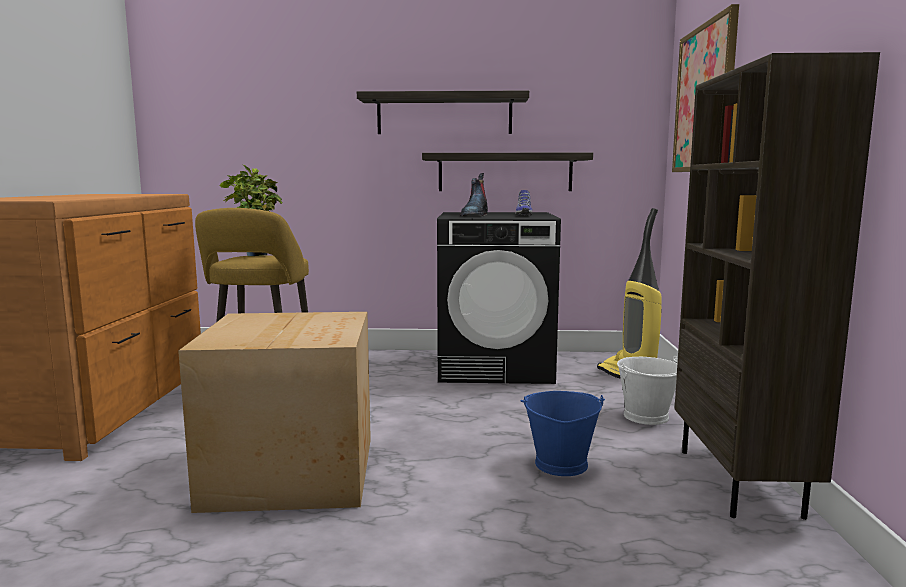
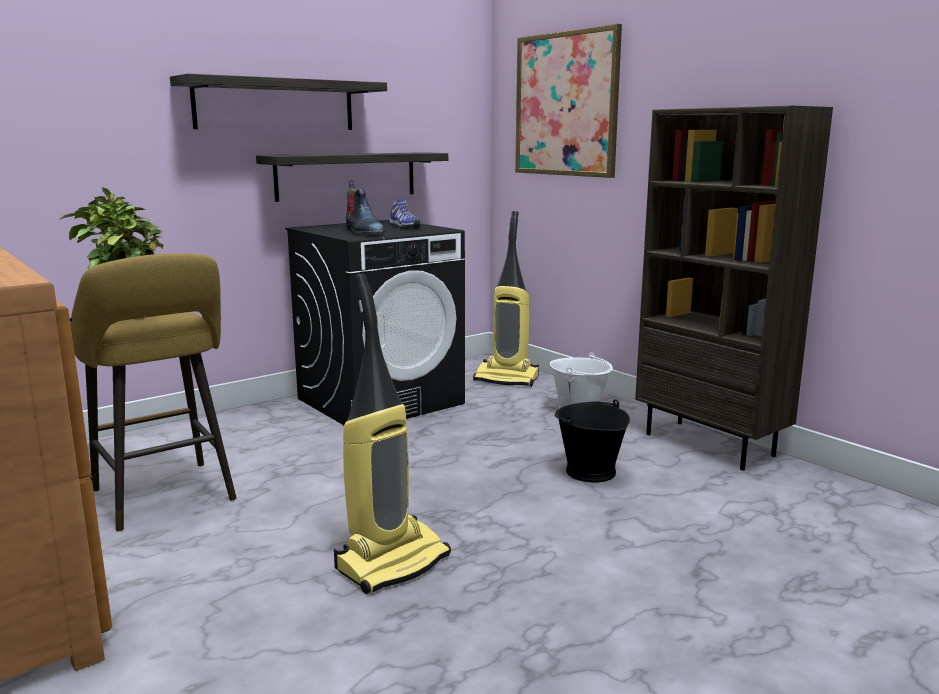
camera: 40 degrees left, 5 degrees up
cardboard box [178,312,371,513] -> vacuum cleaner [334,274,451,594]
blue bucket [521,391,605,476] -> black bucket [555,400,630,483]

